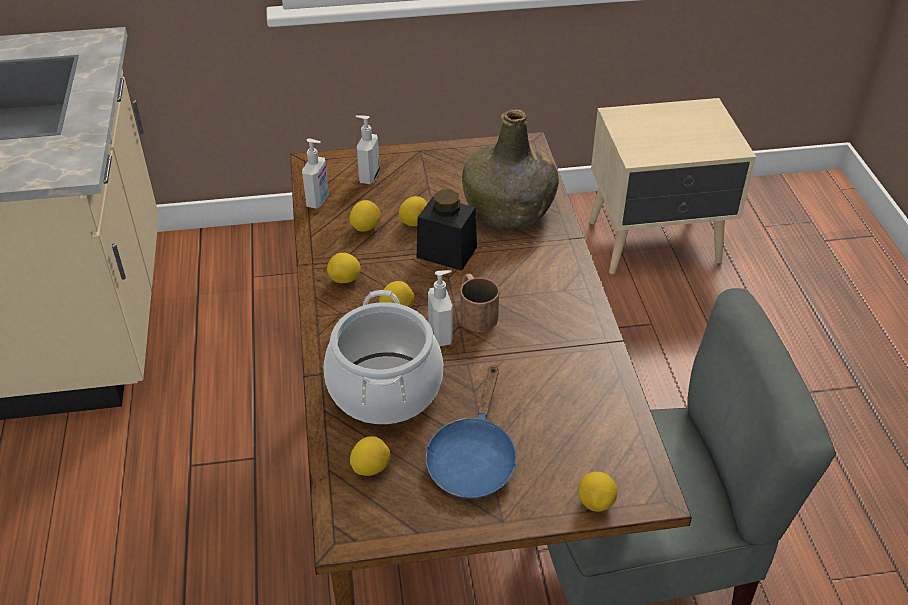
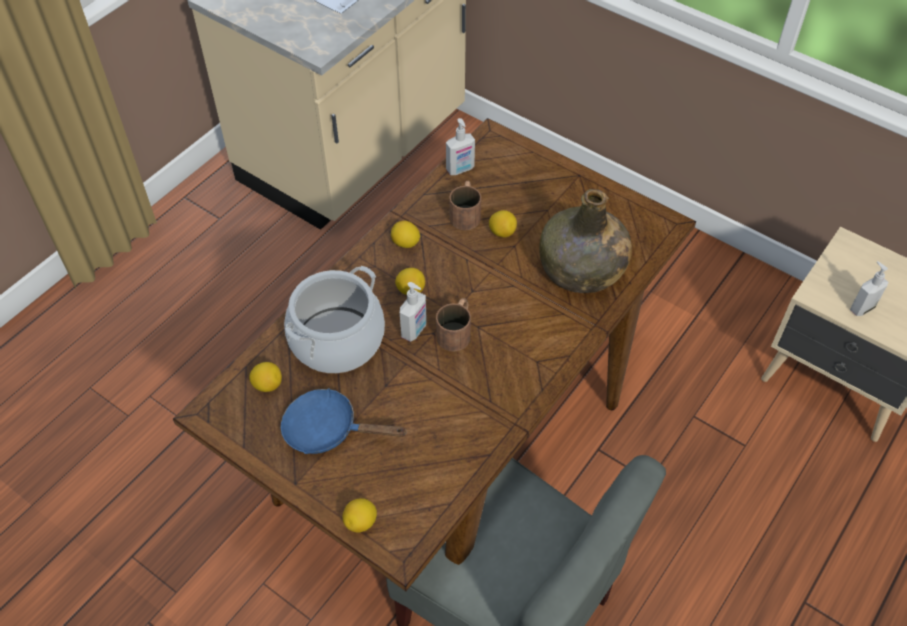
camera: 45 degrees right, 10 degrees up
lemon [349,200,380,232] -> brown mug [449,181,481,230]
soap dispenser [356,115,380,184] -> soap dispenser moved to [850,261,889,316]
black jar [416,190,477,271] -> none
blue frying pan [425,365,517,499] -> blue frying pan turned 45 degrees clockwise [281,388,407,454]

